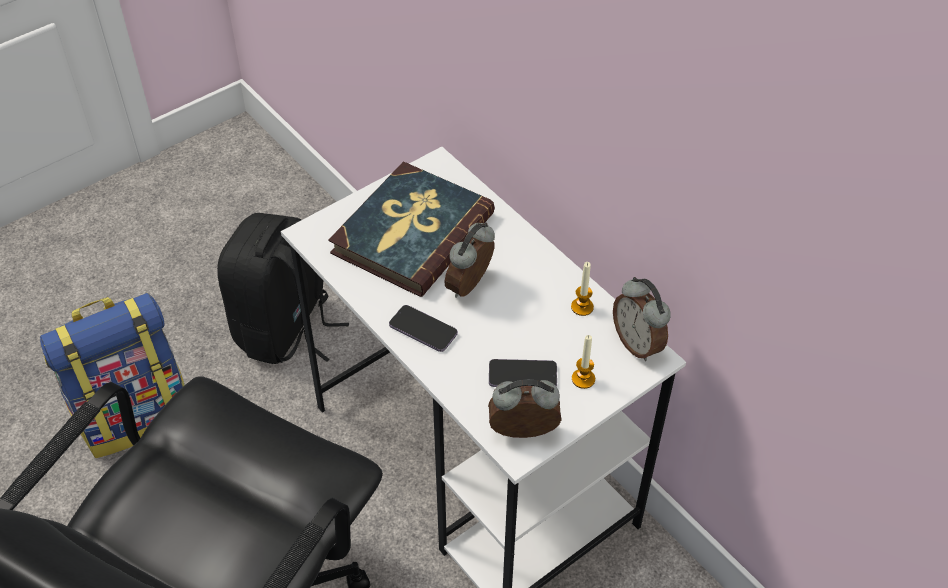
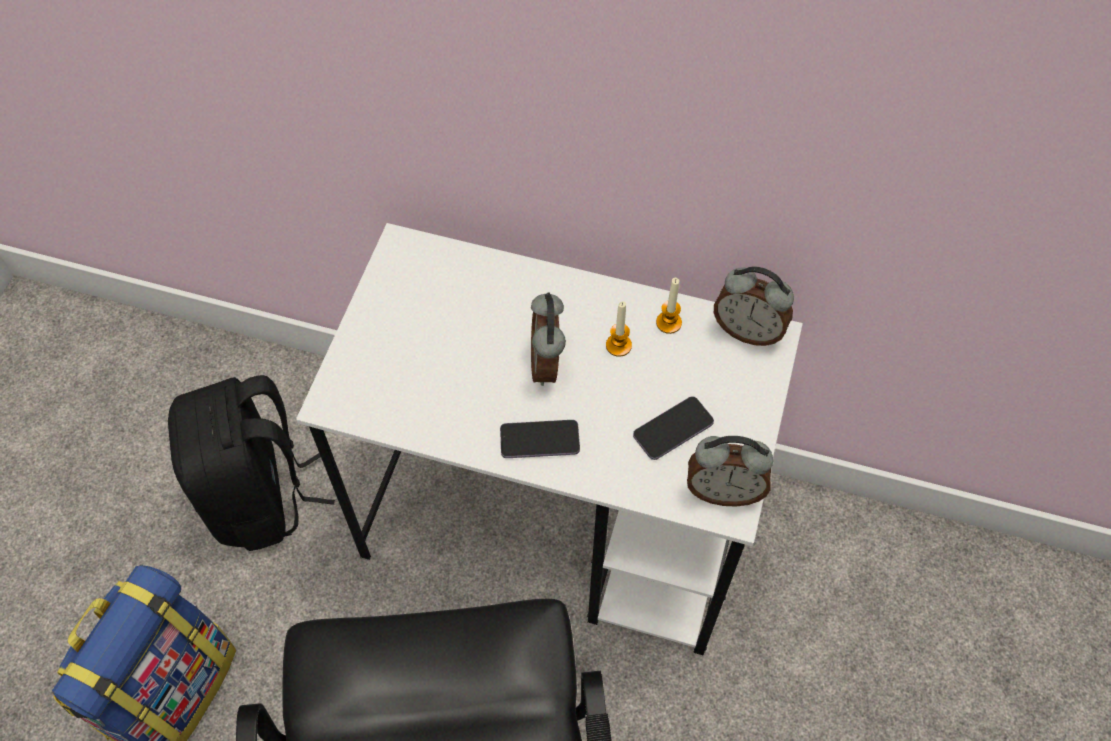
camera: 35 degrees left, 10 degrees up
book [329,161,495,297] -> none
alarm clock [488,380,562,438] -> alarm clock turned 135 degrees counterclockwise [687,436,773,507]
candle [572,335,595,389] -> candle moved to [606,301,632,357]

